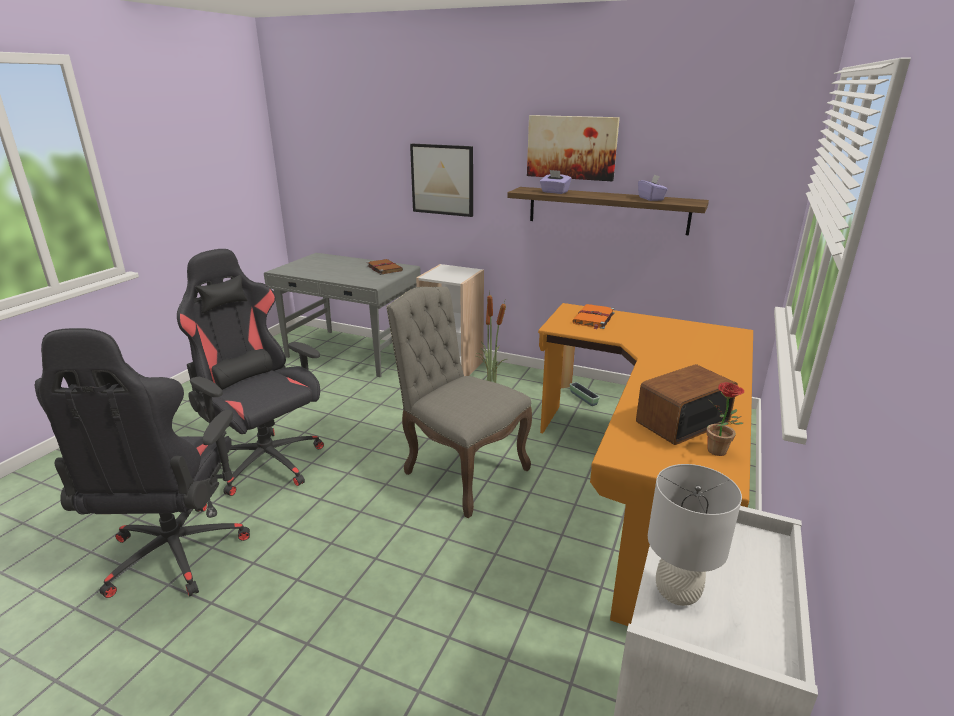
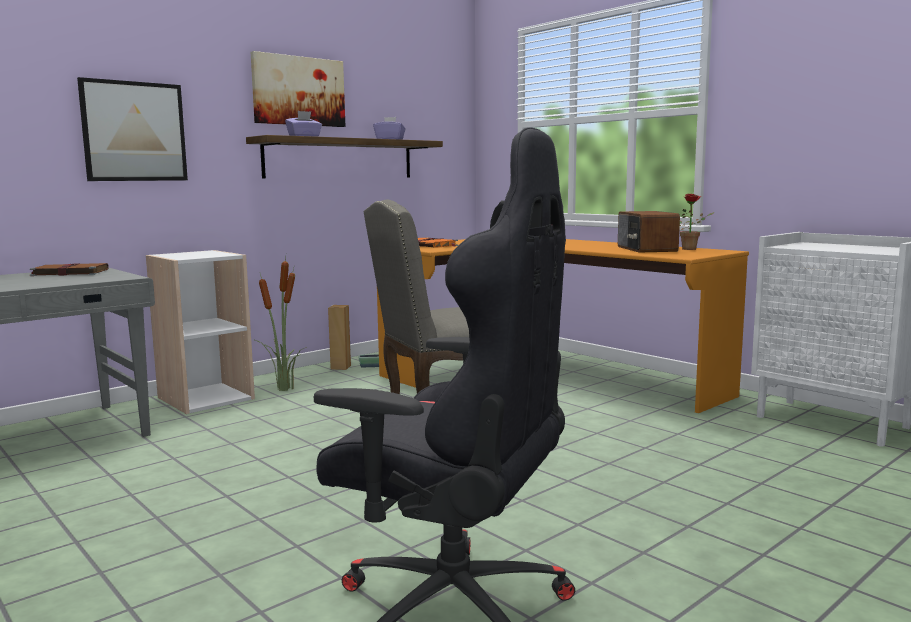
camera: 65 degrees left, 15 degrees down
black office chair [177,249,324,496] -> none
grey table lamp [648,464,742,606] -> none

